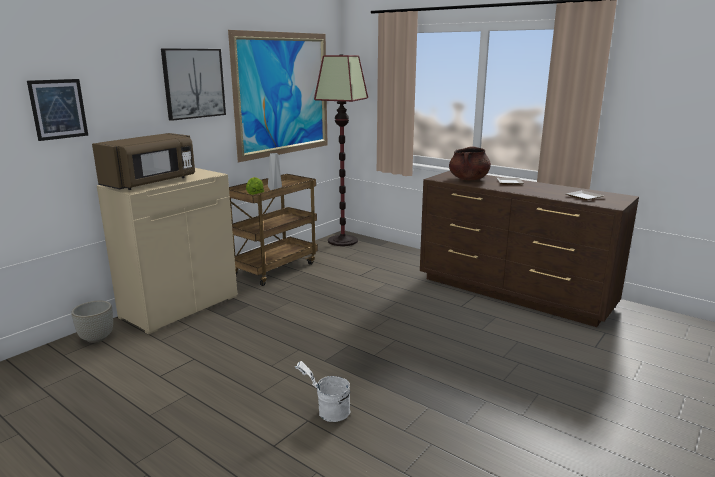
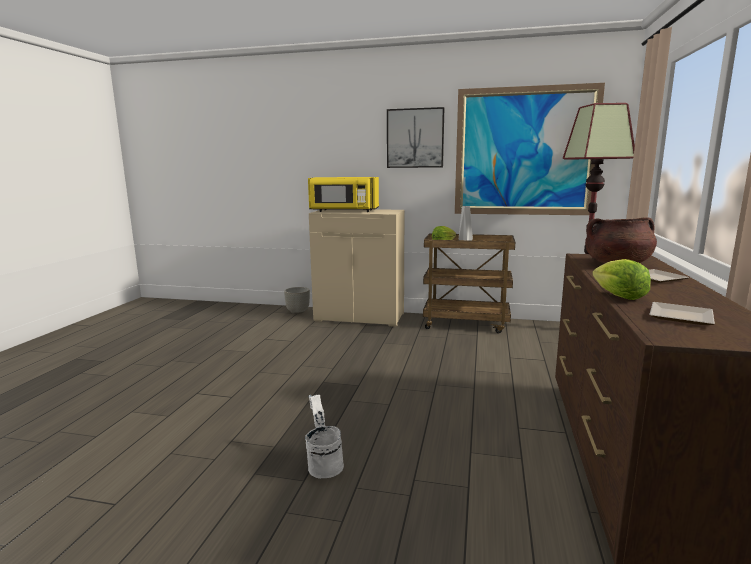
camera: 65 degrees right, 5 degrees down
picture [27,79,88,141] -> none
brown microwave [92,133,195,190] -> yellow microwave [308,177,379,212]
white bucket [295,361,350,422] -> white bucket moved to [305,395,344,479]
none -> lettuce [592,259,651,300]

